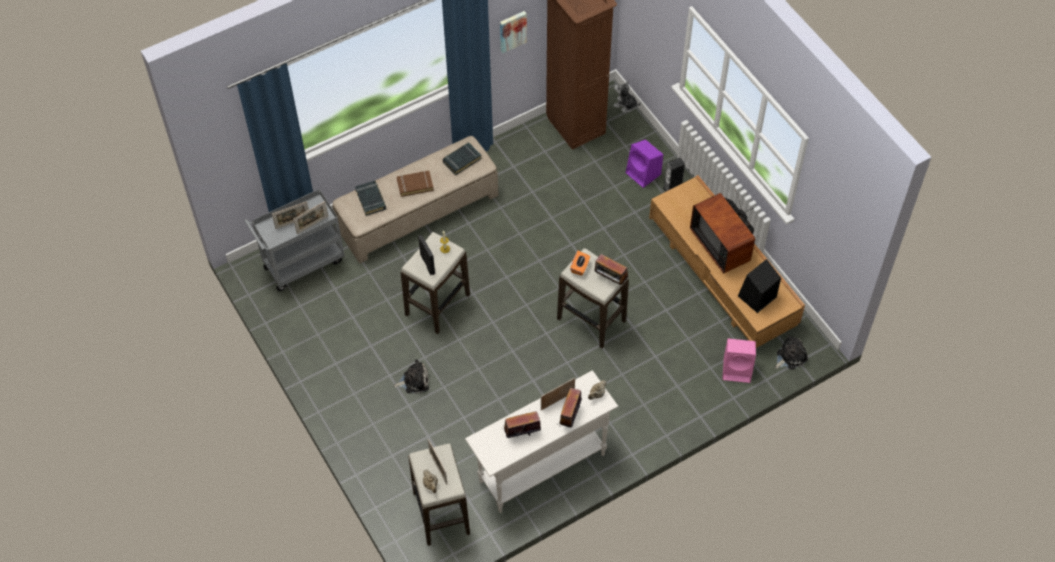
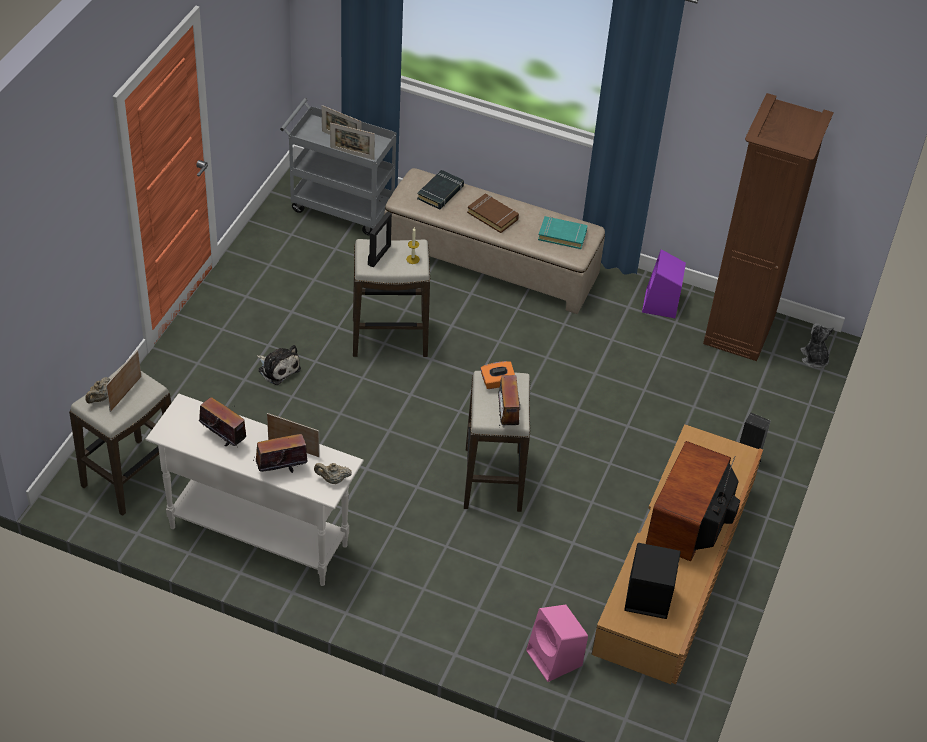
camera: 50 degrees right, 10 degrees down
black book [443,142,482,175] -> turquoise book [538,216,588,249]
picture [500,11,527,53] -> none
purple speaker [626,139,663,188] -> purple speaker moved to [642,249,686,318]
plush toy [775,335,808,370] -> none

